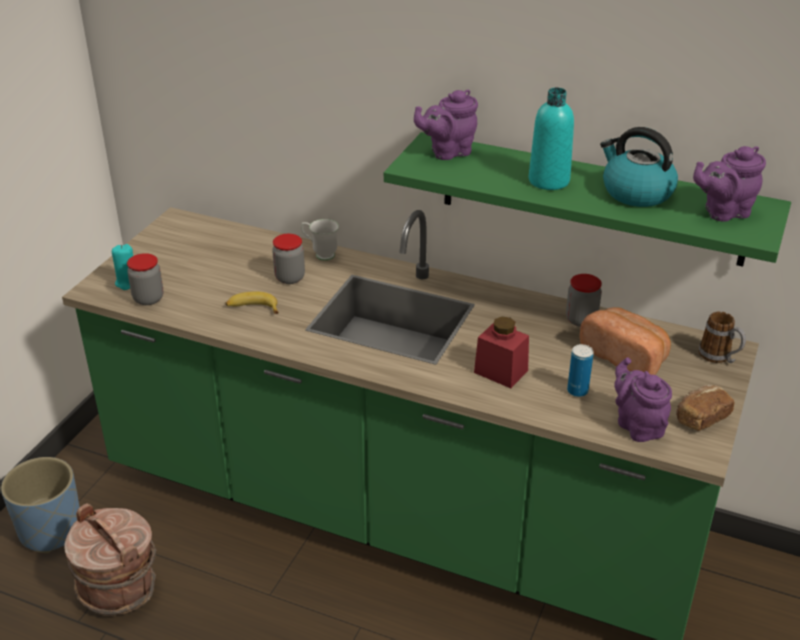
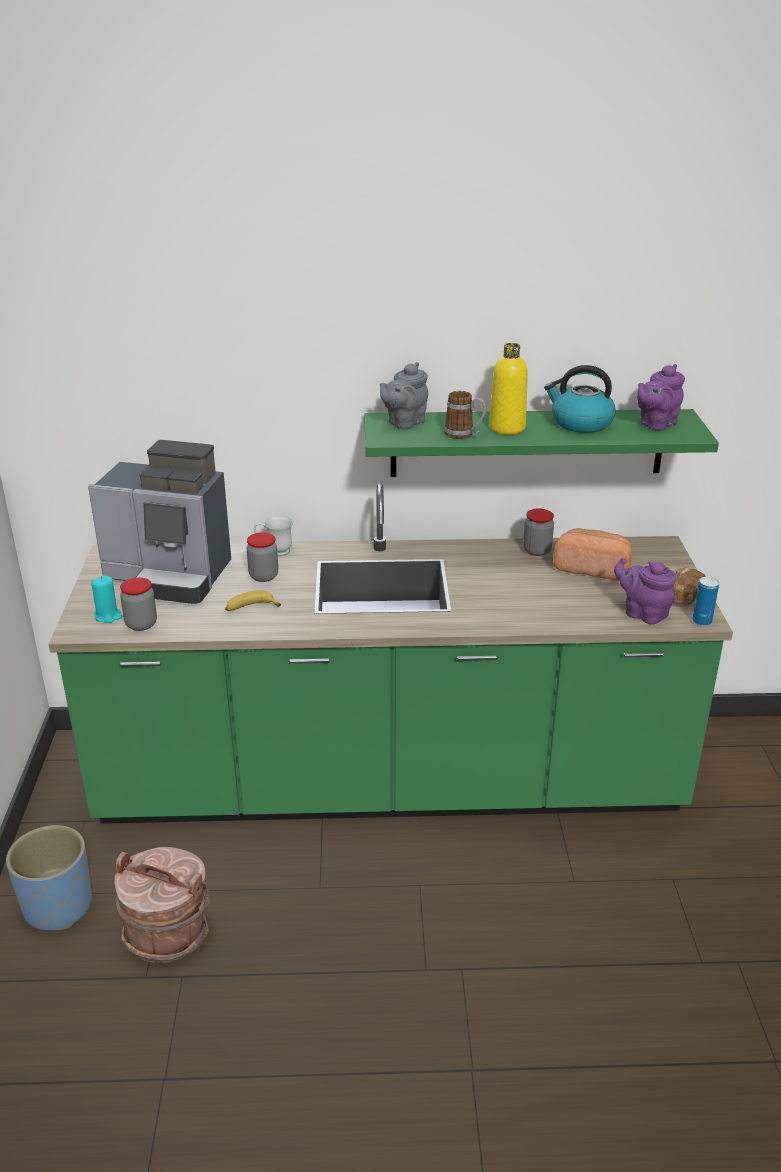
camera: 25 degrees left, 5 degrees down
purple teapot [414,90,478,160] -> grey teapot [380,362,428,429]
red jar [474,317,529,388] -> none
turquoise bottle [529,87,574,190] -> yellow bottle [489,343,528,434]
can [567,344,593,397] -> can moved to [692,577,719,626]
mug [699,311,746,363] -> mug moved to [444,391,486,439]
none -> coffee machine [88,440,231,604]

